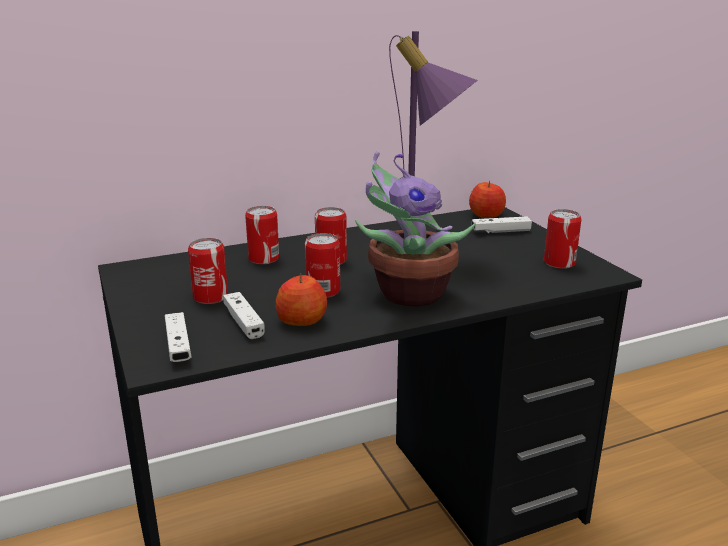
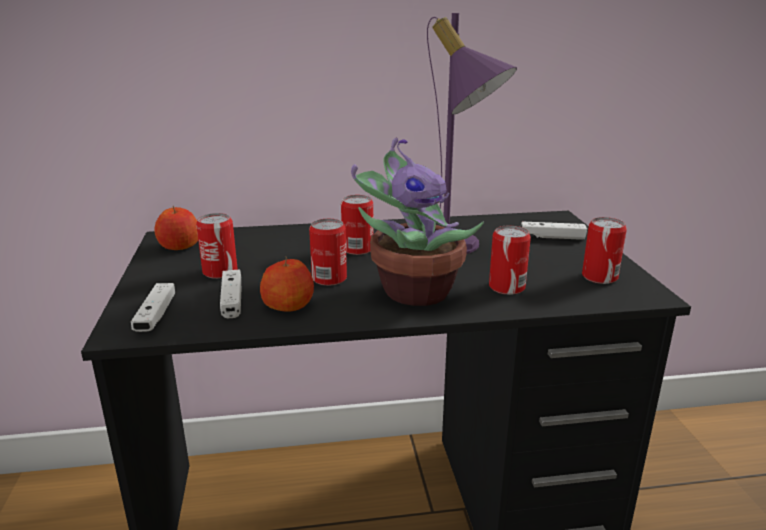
camera: 15 degrees right, 0 degrees up
can [245,206,279,264] -> can moved to [489,226,531,295]
apple [469,180,506,218] -> apple moved to [154,206,198,250]

